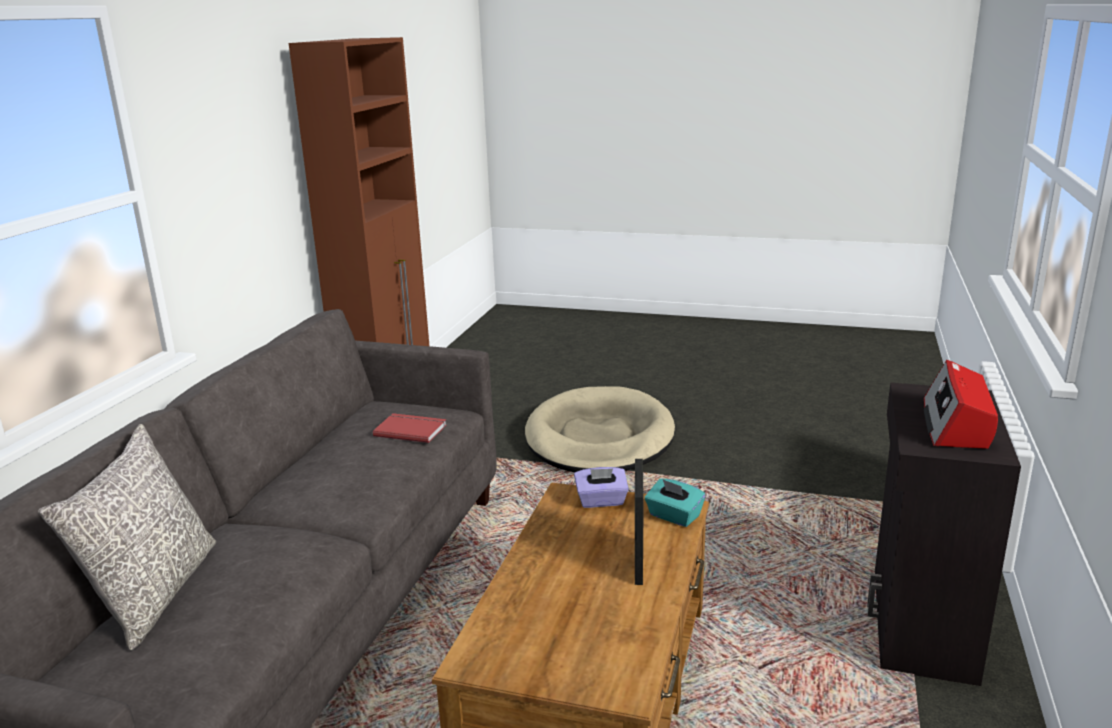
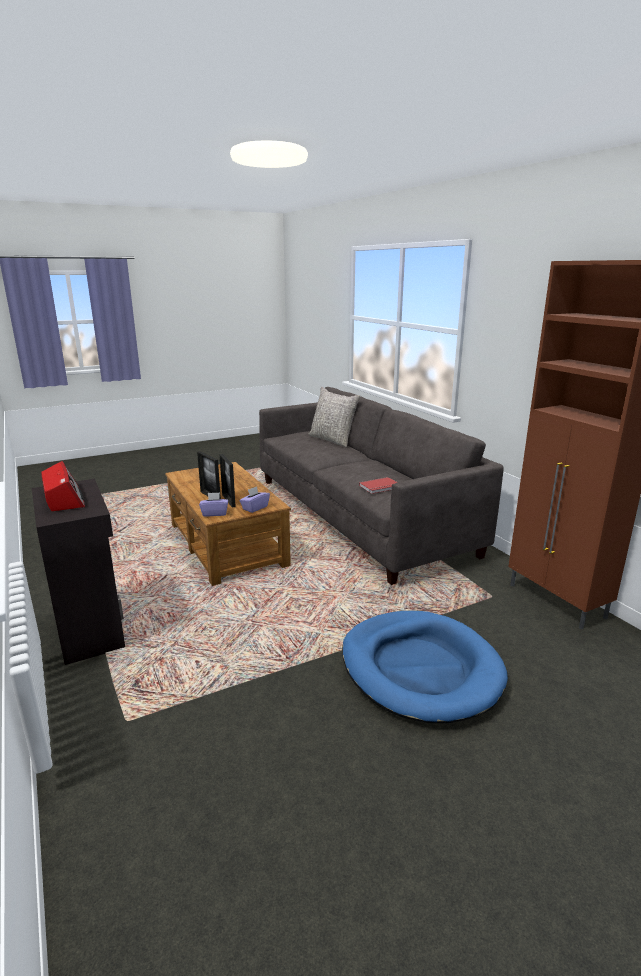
camera: 135 degrees right, 0 degrees up
beige dog bed [525,386,675,472] -> blue dog bed [342,611,508,723]
turquoise tissue box [645,479,706,527] -> purple tissue box [199,492,228,517]
none -> picture frame [219,454,236,507]

